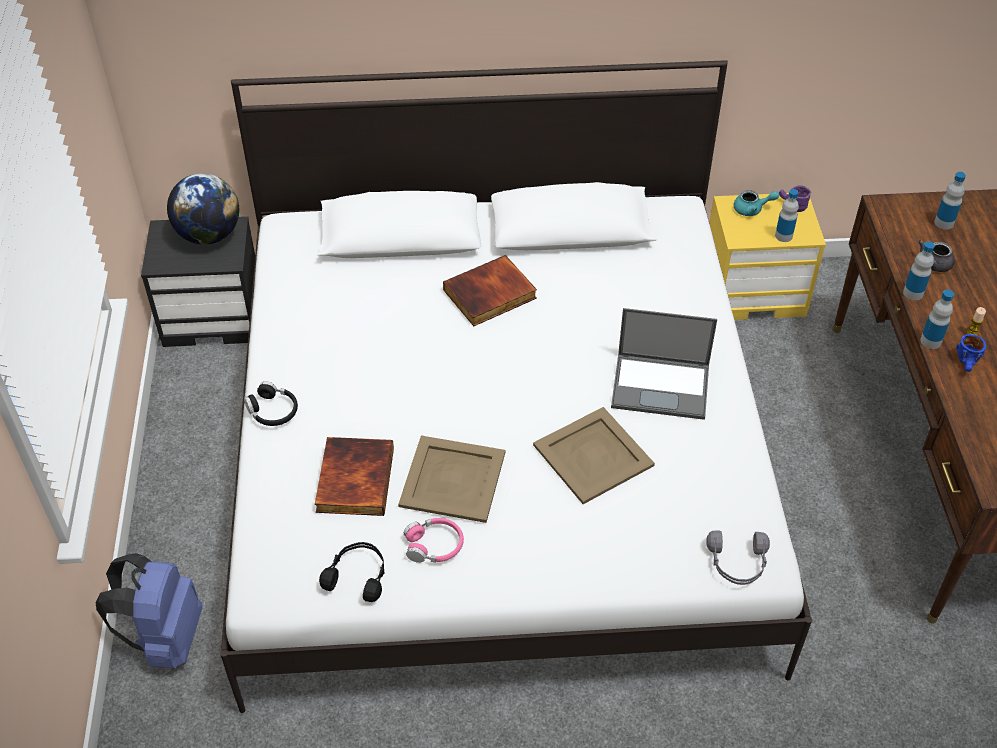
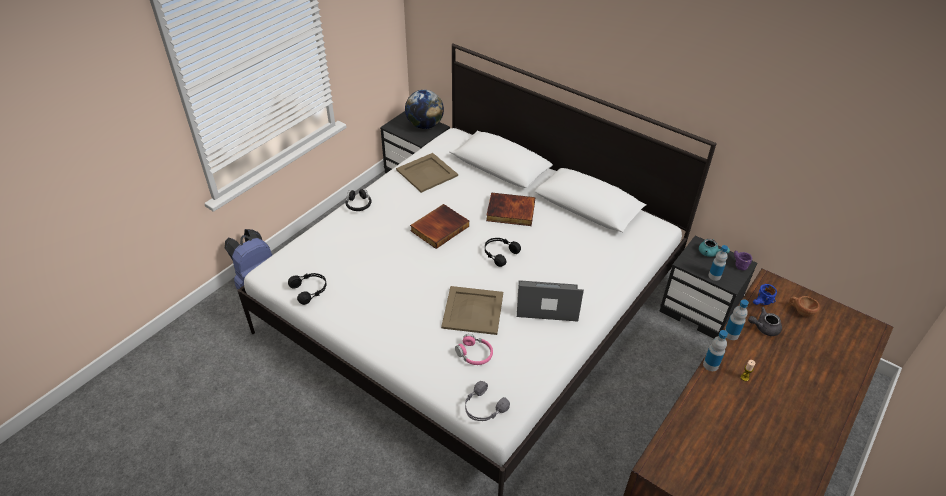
camera: 40 degrees right, 5 degrees down
book [315,437,394,516] -> book moved to [410,204,469,249]
beige tray [398,435,505,523] -> beige tray moved to [396,153,458,193]
pink headphones [404,518,464,563] -> pink headphones moved to [455,334,493,365]
laptop [611,308,717,420] -> laptop turned 135 degrees clockwise [517,280,584,322]
yellow nightstand [709,193,826,320] -> black nightstand [660,236,758,339]
bottle [934,172,966,230] -> brown cup [789,296,820,317]
blue mug [956,334,986,372] -> blue mug moved to [753,284,777,305]
none -> black headphones [485,238,521,267]

